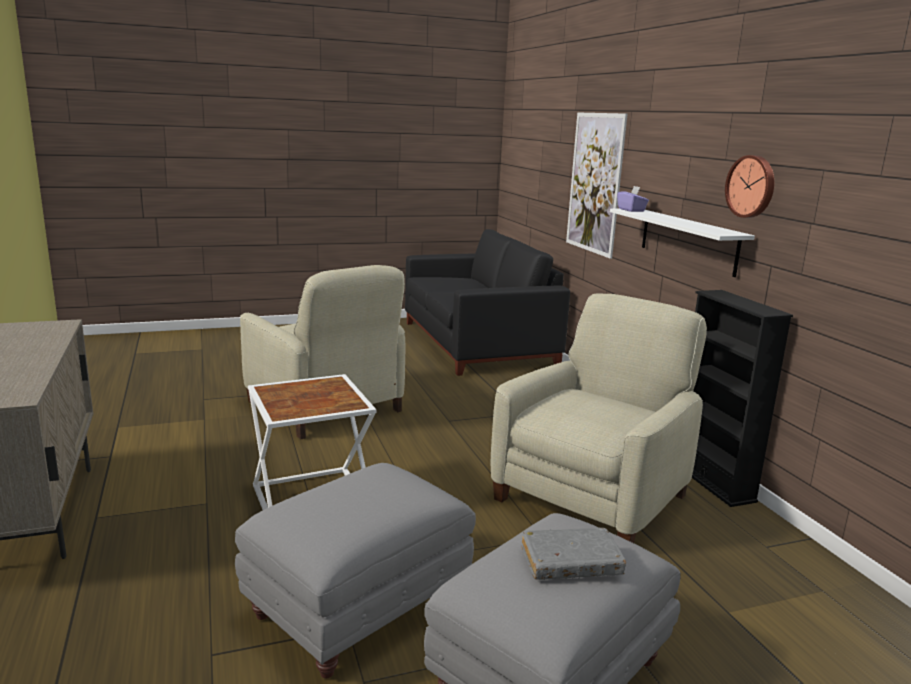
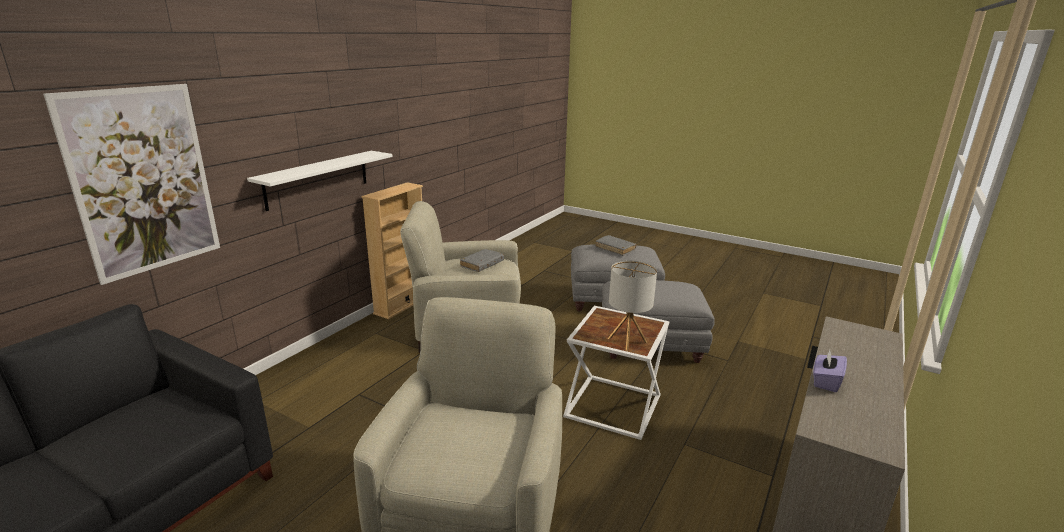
camera: 130 degrees left, 5 degrees up
purple tissue box [617,186,649,212] -> purple tissue box moved to [813,350,847,392]
black bookcase [692,290,793,507] -> beige bookcase [361,182,423,319]
wall clock [725,155,774,218] -> none
none -> grey book [460,249,504,272]
none -> table lamp [607,260,657,351]

